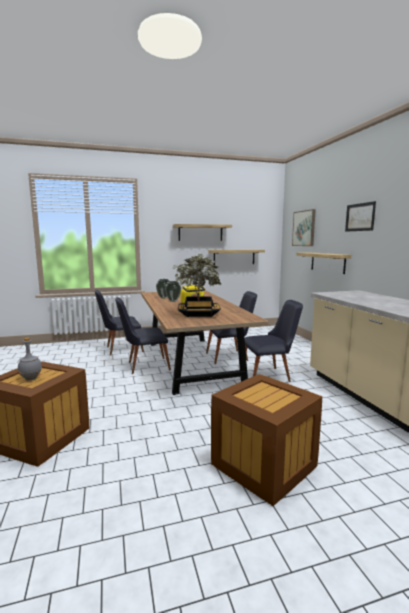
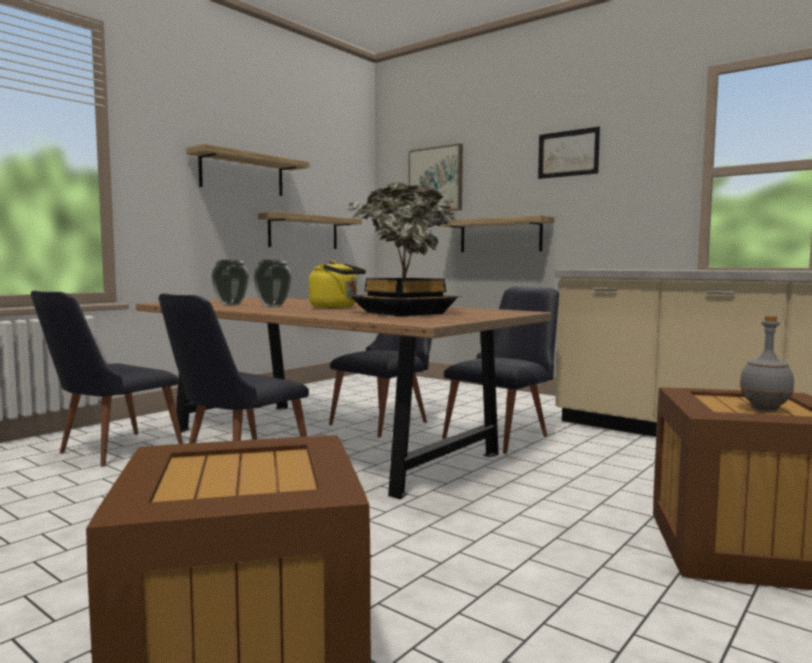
camera: 35 degrees left, 5 degrees down
grey bottle [18,338,42,380] -> grey bottle moved to [739,316,794,412]

